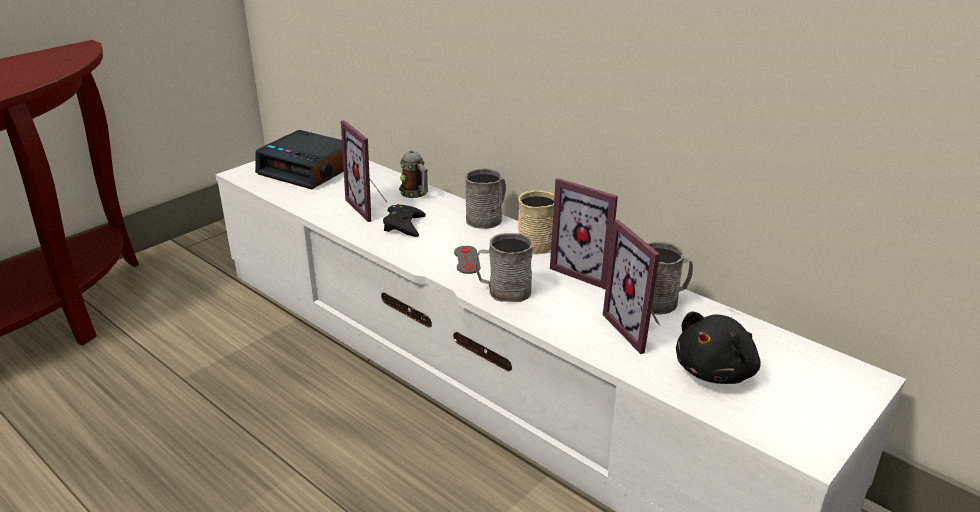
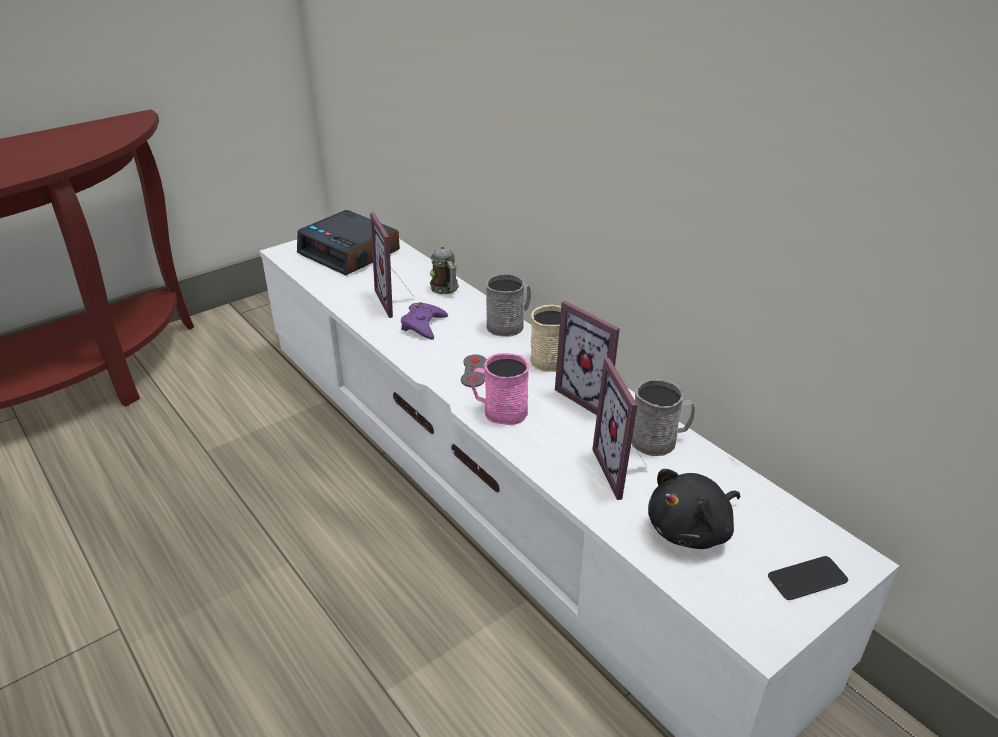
camera: 10 degrees right, 5 degrees up
black game controller [383,204,426,237] -> purple game controller [401,302,448,339]
grey mug [475,233,533,302] -> pink mug [471,353,529,425]
none -> phone [768,556,848,600]

